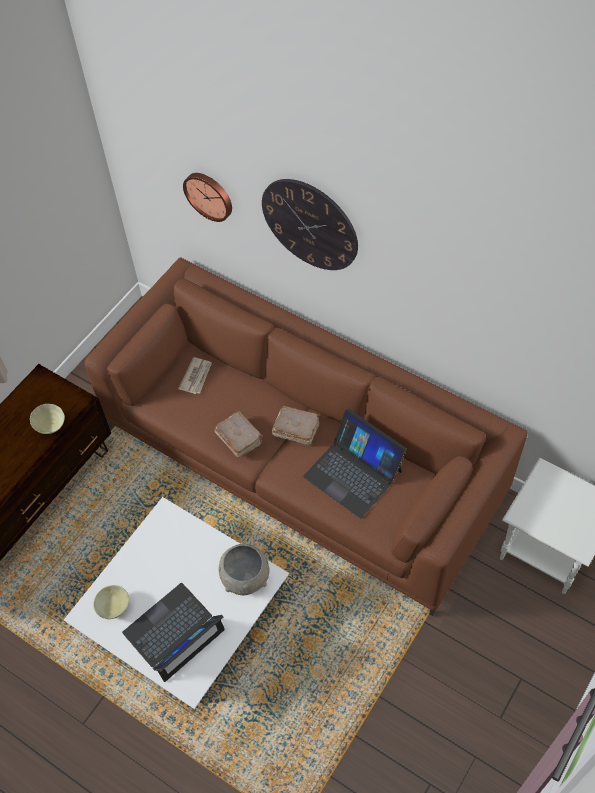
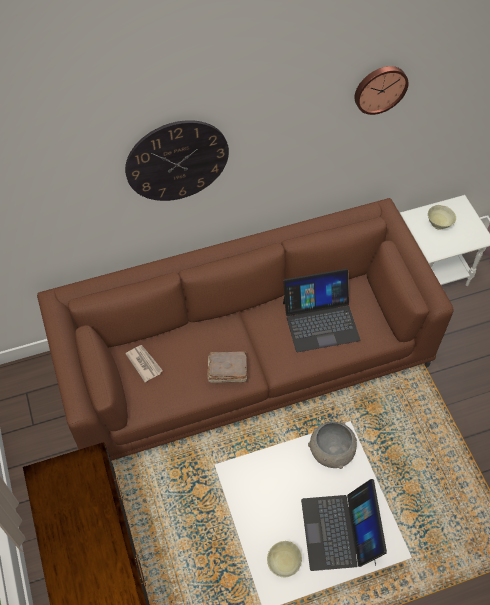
camera: 55 degrees left, 0 degrees up
beige bowl [30,404,65,434] -> beige bowl moved to [428,205,456,229]
wall clock [183,173,232,222] -> wall clock moved to [355,66,408,115]
brown book [272,406,320,445] -> none

